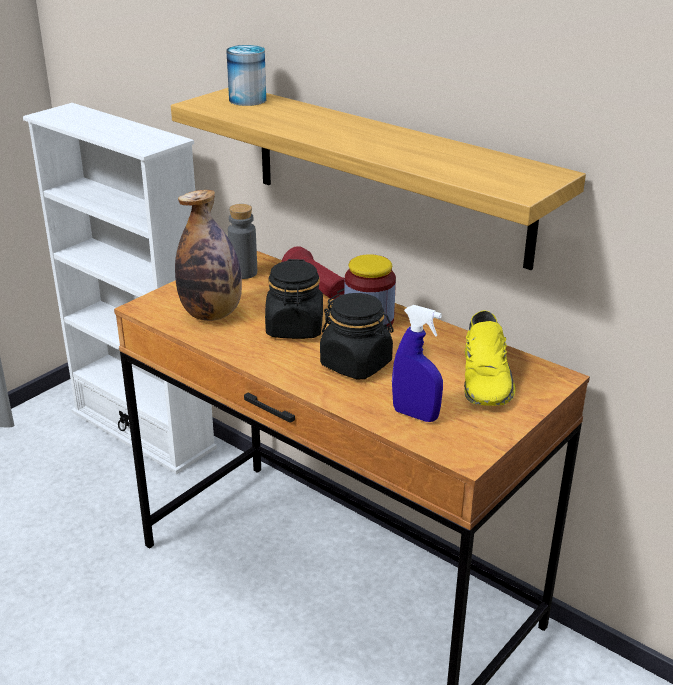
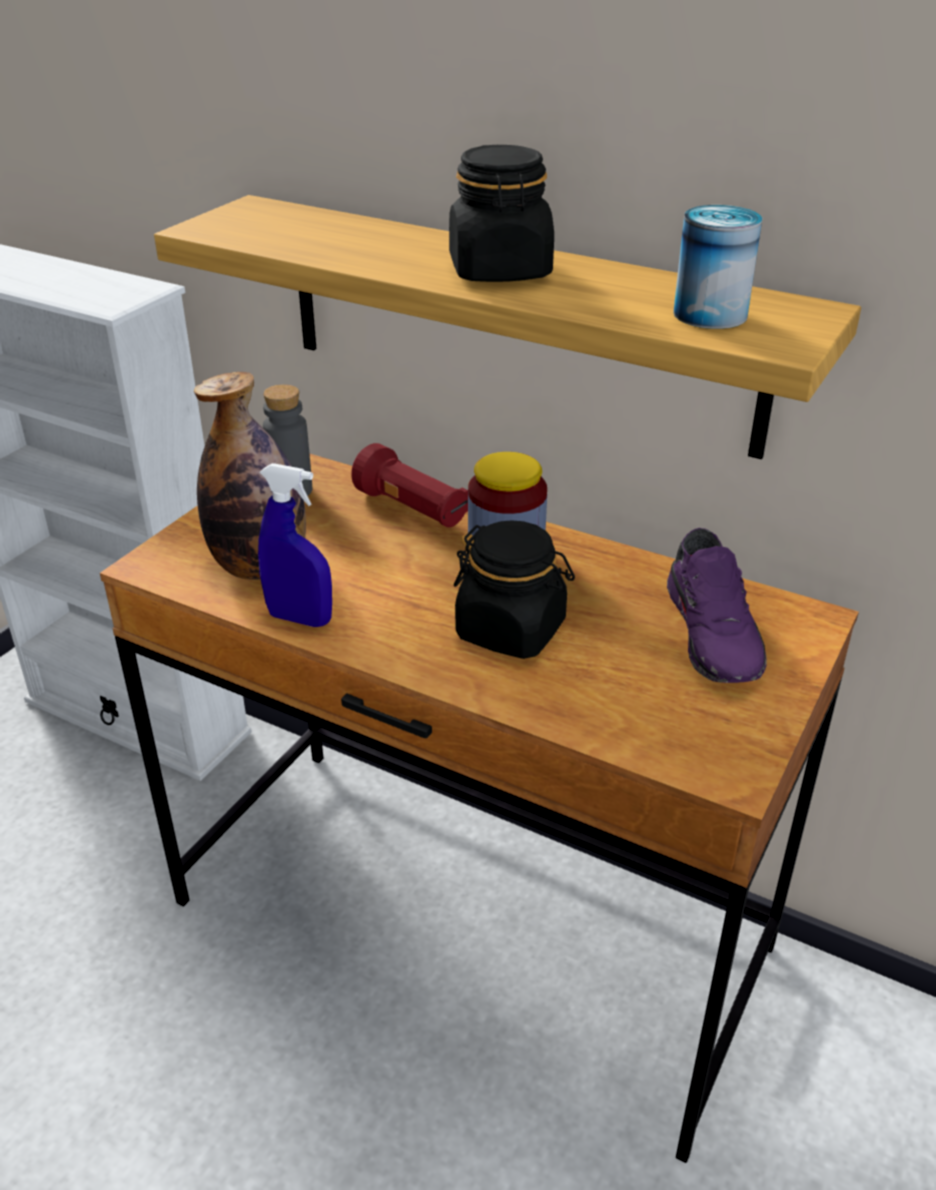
camera: 10 degrees left, 5 degrees up
can [226,45,266,106] -> can moved to [673,205,762,329]
black jar [265,259,323,339] -> black jar moved to [449,145,554,282]
blue spray bottle [392,305,443,422] -> blue spray bottle moved to [258,463,332,627]
yellow shoe [464,310,515,406] -> purple shoe [667,528,767,683]

